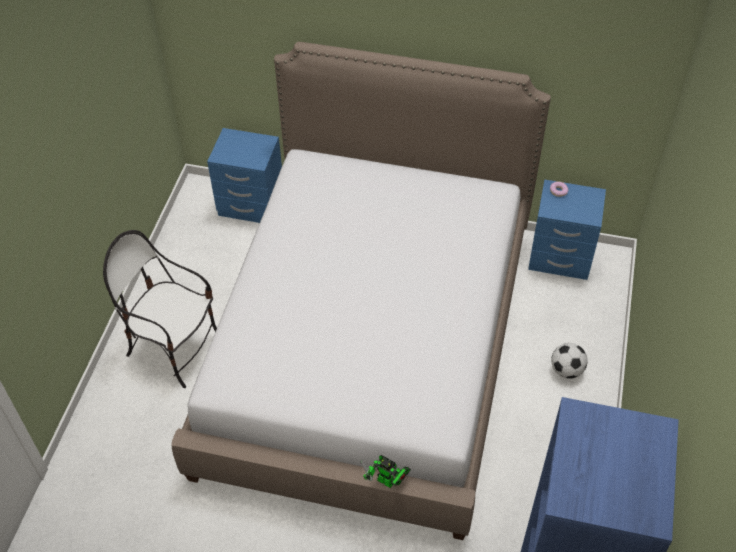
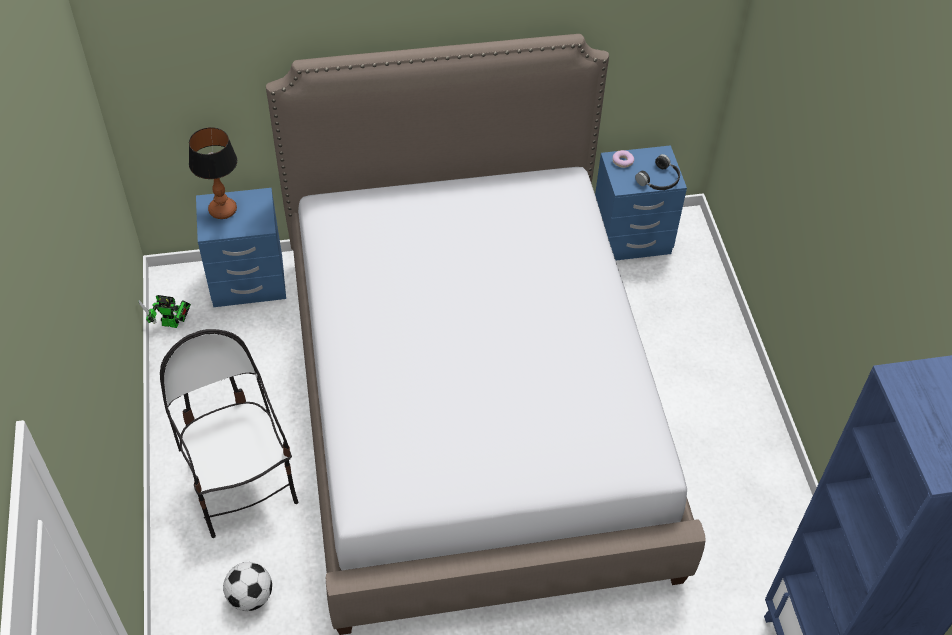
camera: 25 degrees left, 0 degrees up
chair [103,230,217,388] -> chair turned 60 degrees clockwise [160,329,298,538]
toy robot [361,455,411,488] -> toy robot moved to [138,295,191,328]
football [551,343,588,379] -> football moved to [223,562,272,611]
none -> table lamp [189,127,237,219]
none -> black headphones [635,154,680,190]

